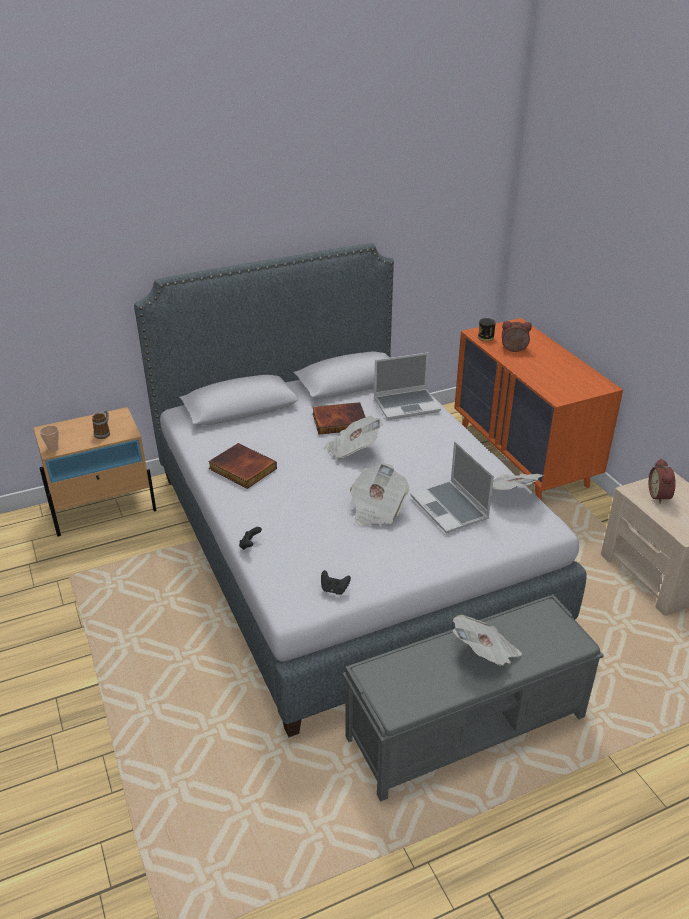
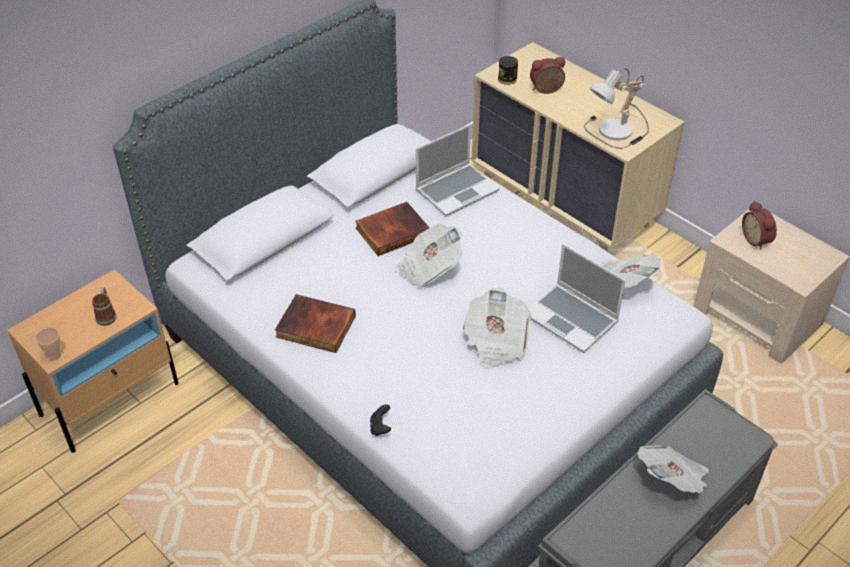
camera: 20 degrees left, 10 degrees up
black game controller [321,570,351,595] -> none
orange dresser [454,318,623,501] -> beige dresser [471,42,685,252]
none -> table lamp [584,68,649,149]

